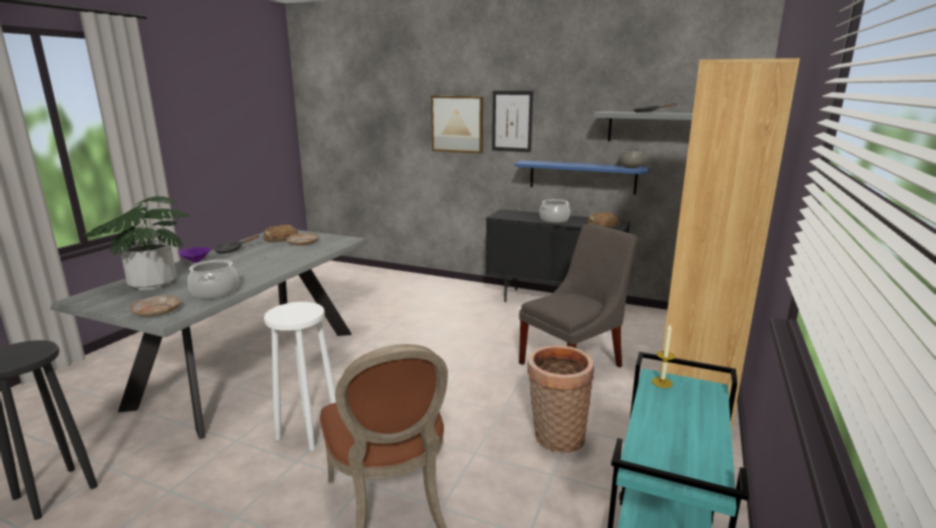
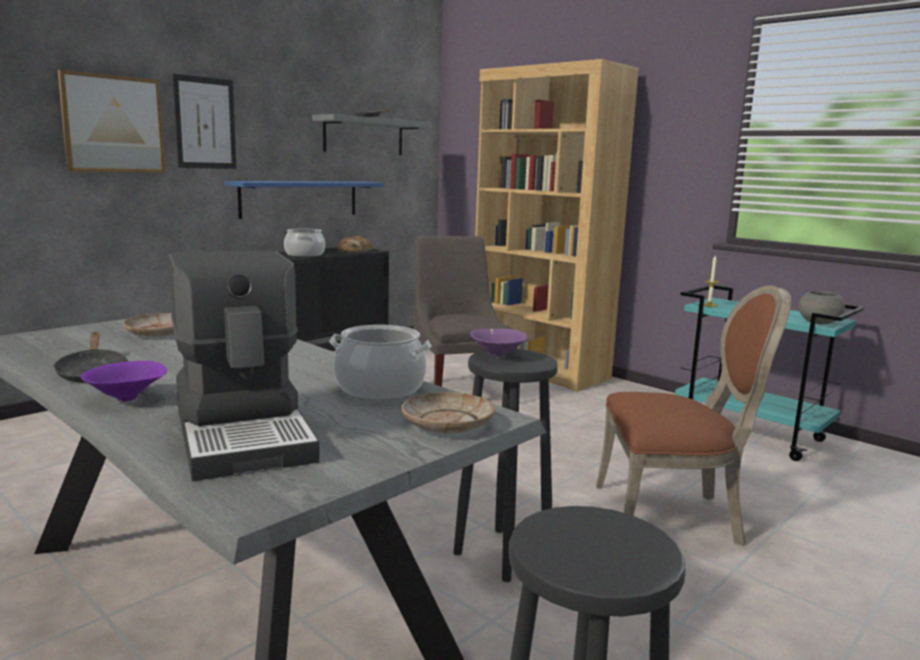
camera: 70 degrees left, 5 degrees down
potted plant [84,196,190,290] -> coffee machine [169,251,320,481]
bread [264,224,299,243] -> none
white stool [264,302,336,451] -> black stool [453,349,558,582]
basket [527,345,594,453] -> none
grey bowl [619,149,645,168] -> grey bowl moved to [799,291,845,324]
none -> purple bowl [470,329,528,358]

